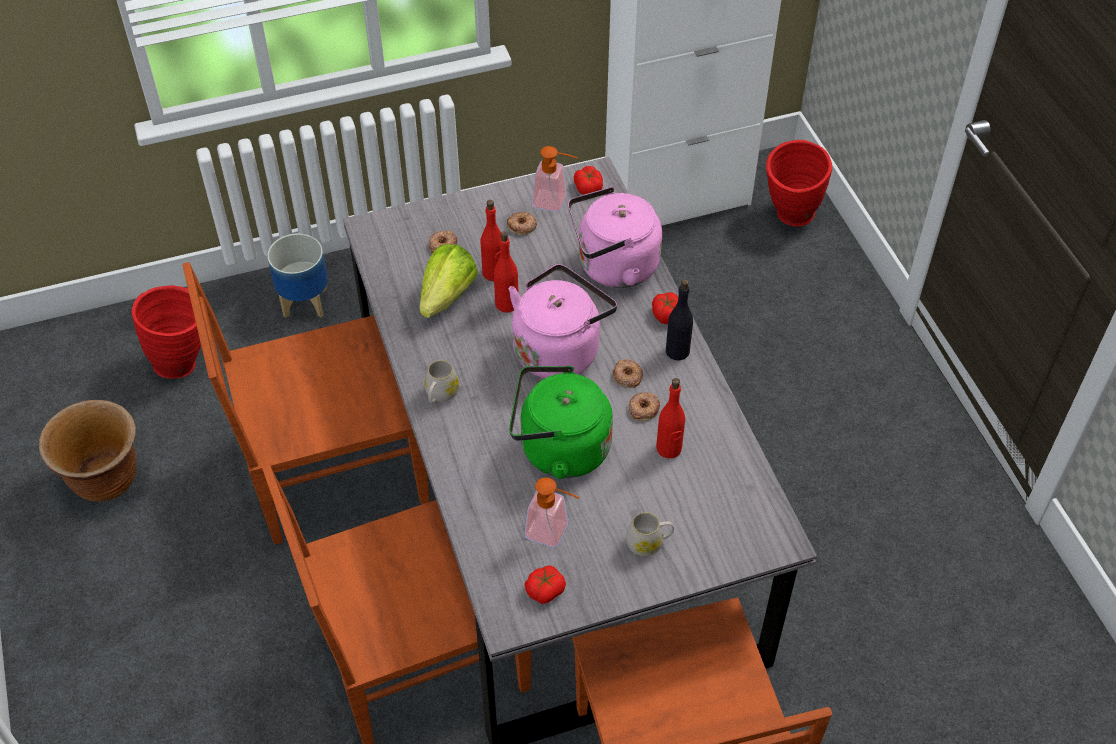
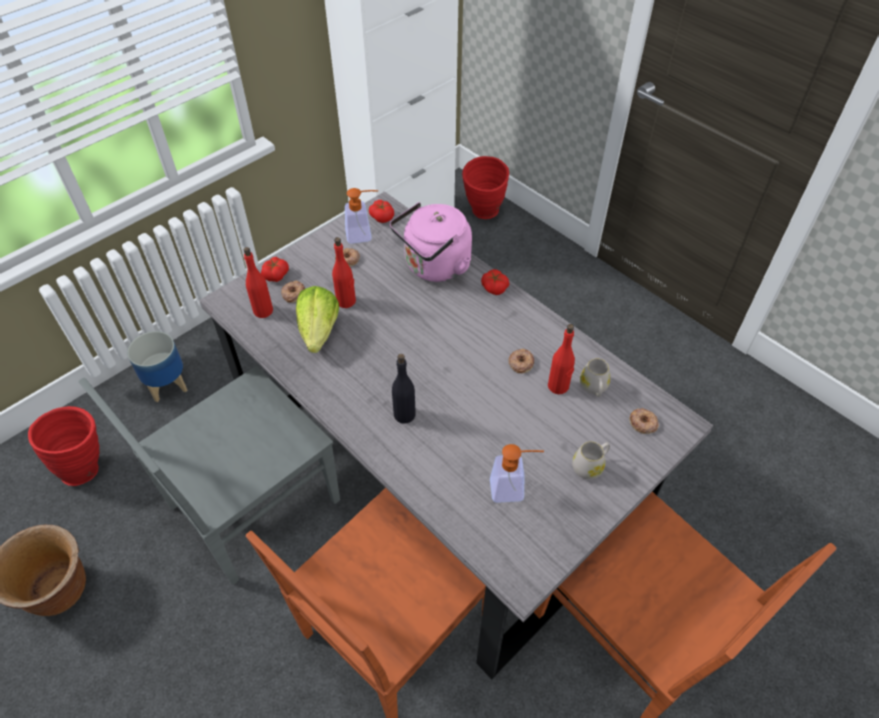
camera: 25 degrees left, 0 degrees up
brown chair [182,262,429,545] -> grey chair [79,366,340,585]
white mug [425,360,459,403] -> white mug moved to [580,358,610,397]
red bottle [494,231,518,313] -> red bottle moved to [244,247,273,318]
pink kettle [509,264,617,379] -> none
green kettle [509,366,613,479] -> none
tomato [525,566,566,604] -> tomato moved to [261,257,289,282]
donut [612,359,643,388] -> donut moved to [629,408,659,434]
black bottle [666,279,693,360] -> black bottle moved to [392,354,416,424]

